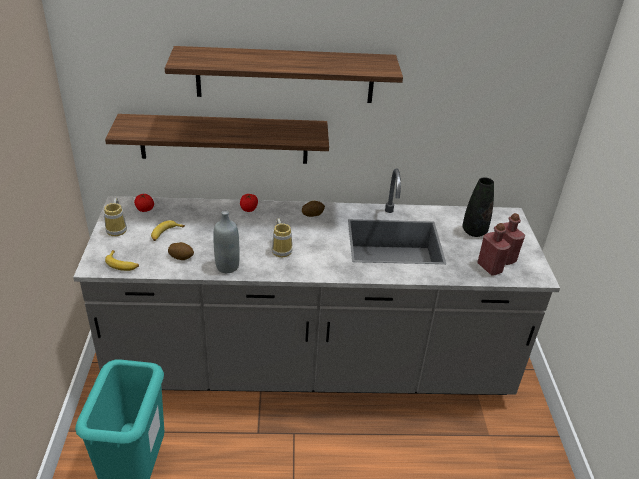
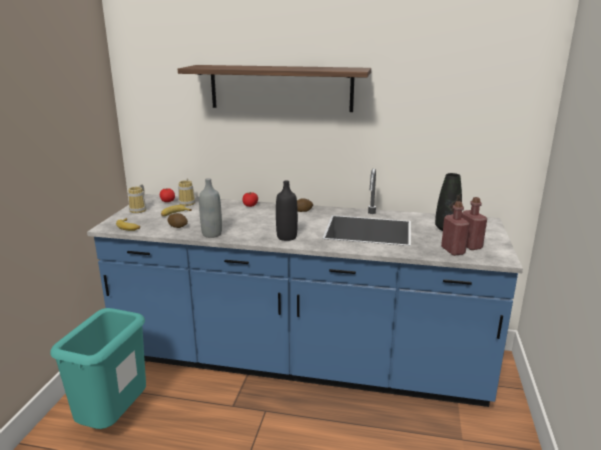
camera: 15 degrees right, 15 degrees down
grey counter [73,168,560,395] -> blue counter [87,168,523,407]
shelf [105,114,329,164] -> none
mug [272,219,293,257] -> mug moved to [178,178,195,206]
none -> black bottle [276,181,298,241]

